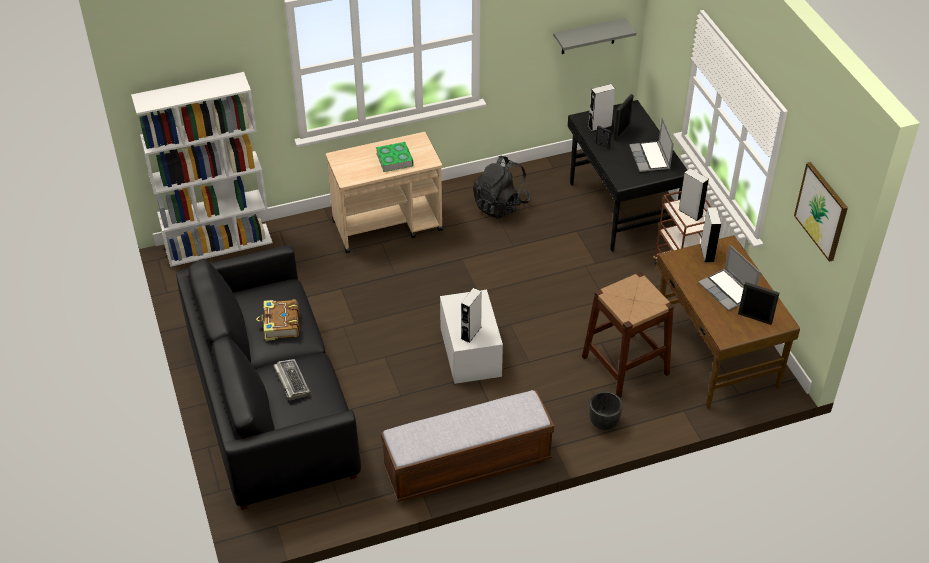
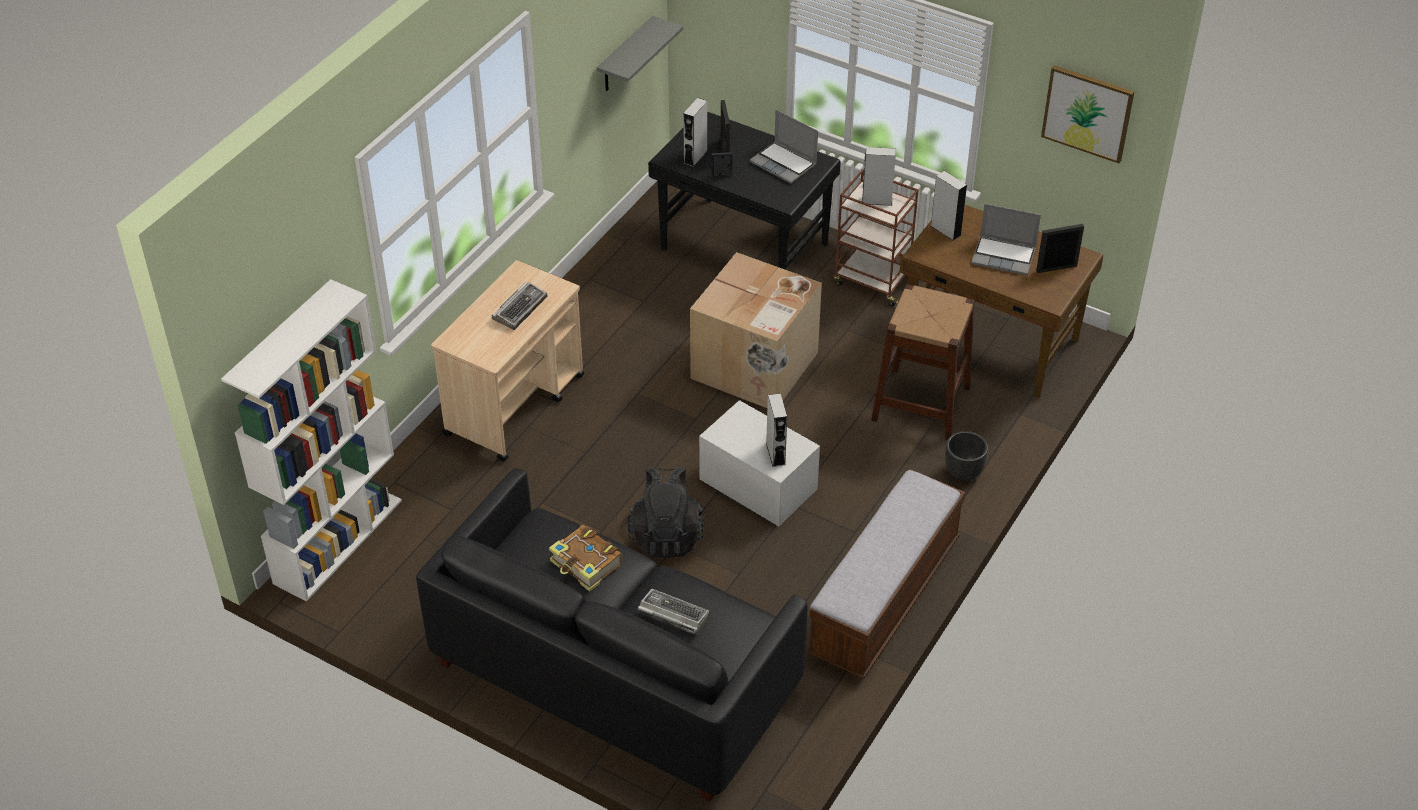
camera: 40 degrees left, 0 degrees up
book [376,142,414,172] -> keyboard [492,282,547,330]
black backpack [473,156,531,219] -> black backpack moved to [627,466,704,558]
none -> cardboard box [690,252,822,408]

